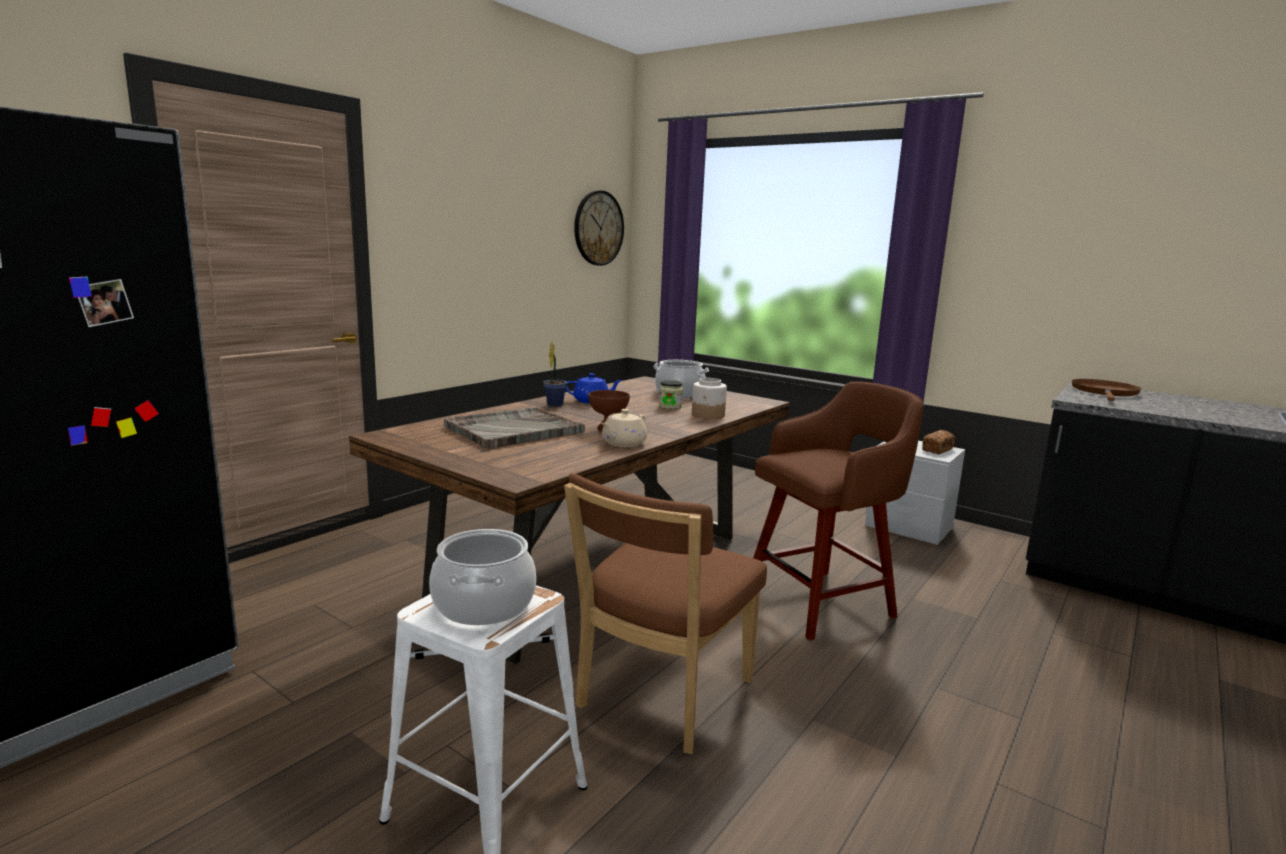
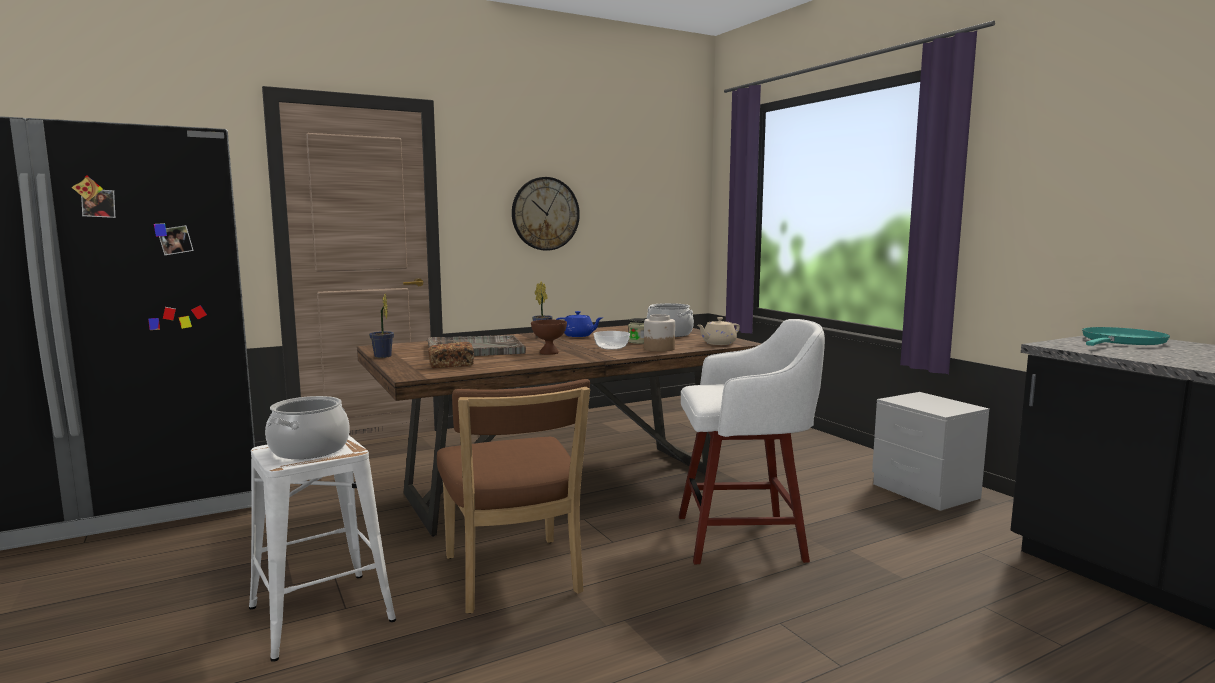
camera: 25 degrees right, 5 degrees down
brown chair [564,473,767,754] -> brown chair turned 75 degrees counterclockwise [437,379,590,614]
wall clock [574,190,624,266] -> wall clock moved to [512,177,580,251]
beige teapot [601,409,647,447] -> beige teapot moved to [697,317,740,345]
brown stool [753,381,924,641] -> white stool [679,319,825,564]
bread [922,430,955,454] -> bread moved to [428,342,474,369]
brown frying pan [1072,379,1141,401] -> turquoise frying pan [1082,327,1170,346]
none -> potted plant [369,293,394,358]
none -> bowl [594,331,630,350]

